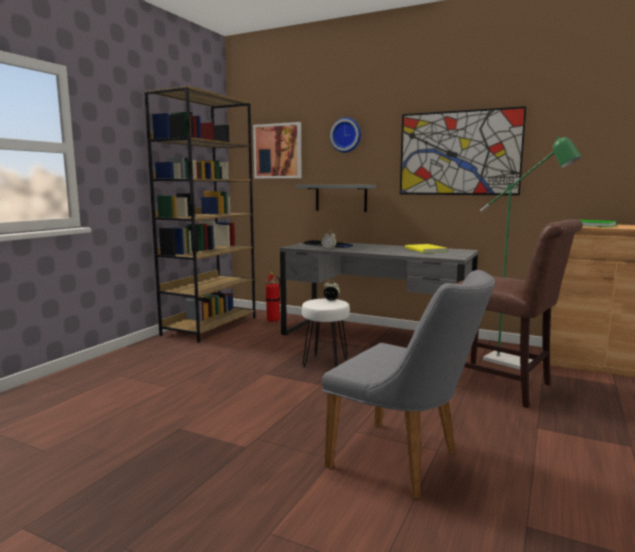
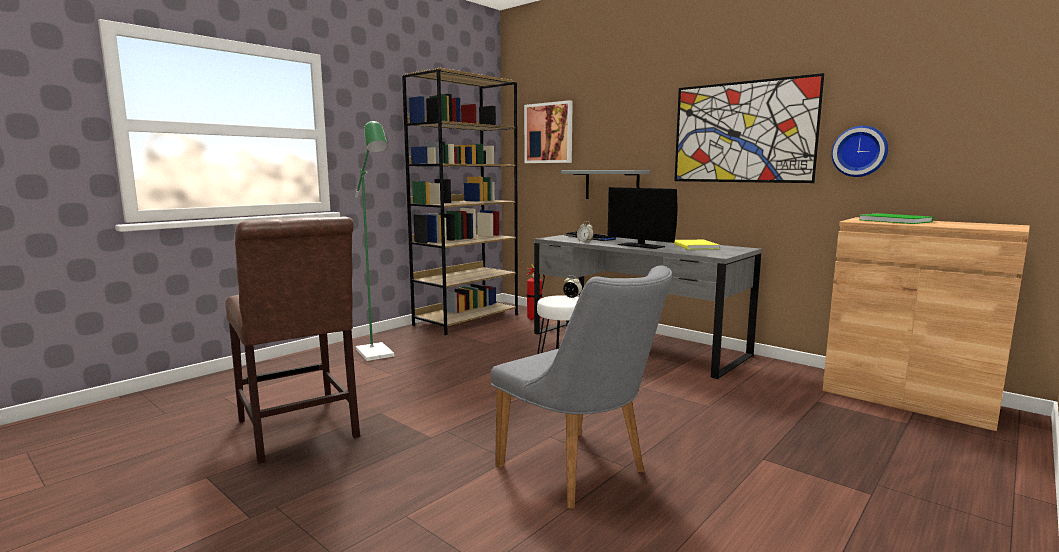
camera: 15 degrees right, 0 degrees up
wall clock [330,118,361,153] -> wall clock moved to [831,126,888,177]
brown chair [455,219,583,408] -> brown chair moved to [225,217,360,464]
green floor lamp [480,136,582,370] -> green floor lamp moved to [355,120,394,361]
none -> monitor [608,187,678,249]

